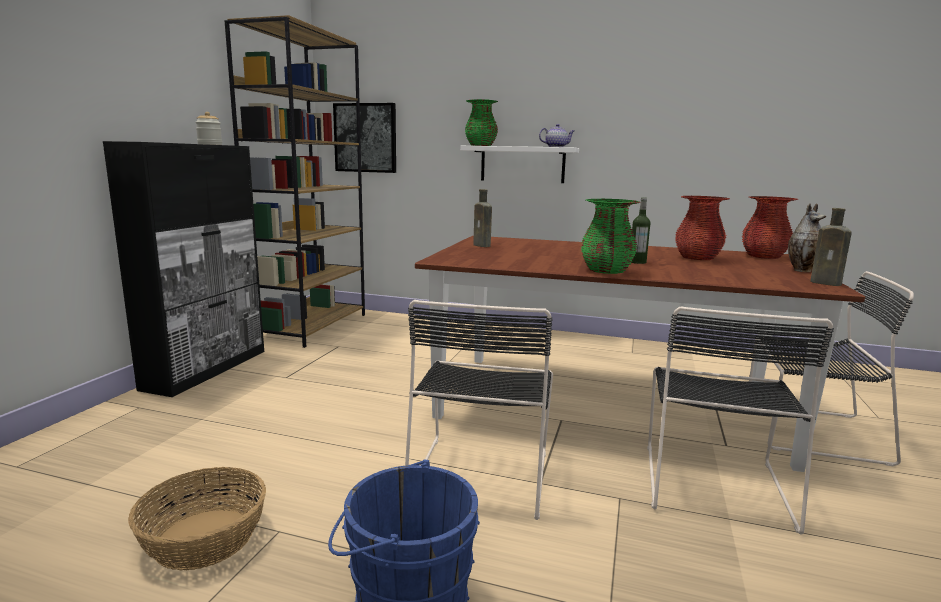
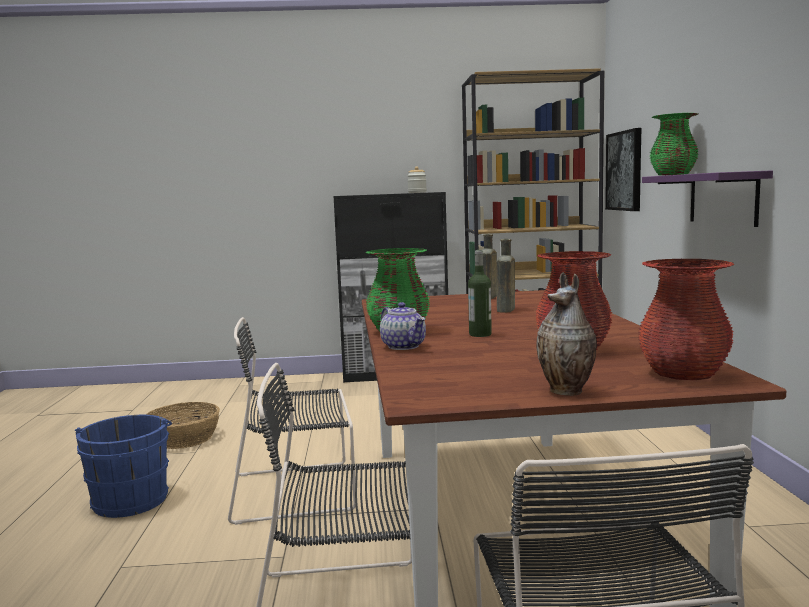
camera: 70 degrees right, 5 degrees down
white shelf [460,146,579,183] -> purple shelf [642,170,773,227]
teapot [539,124,574,147] -> teapot moved to [380,302,426,350]
brown bottle [810,208,852,286] -> brown bottle moved to [497,239,515,313]

